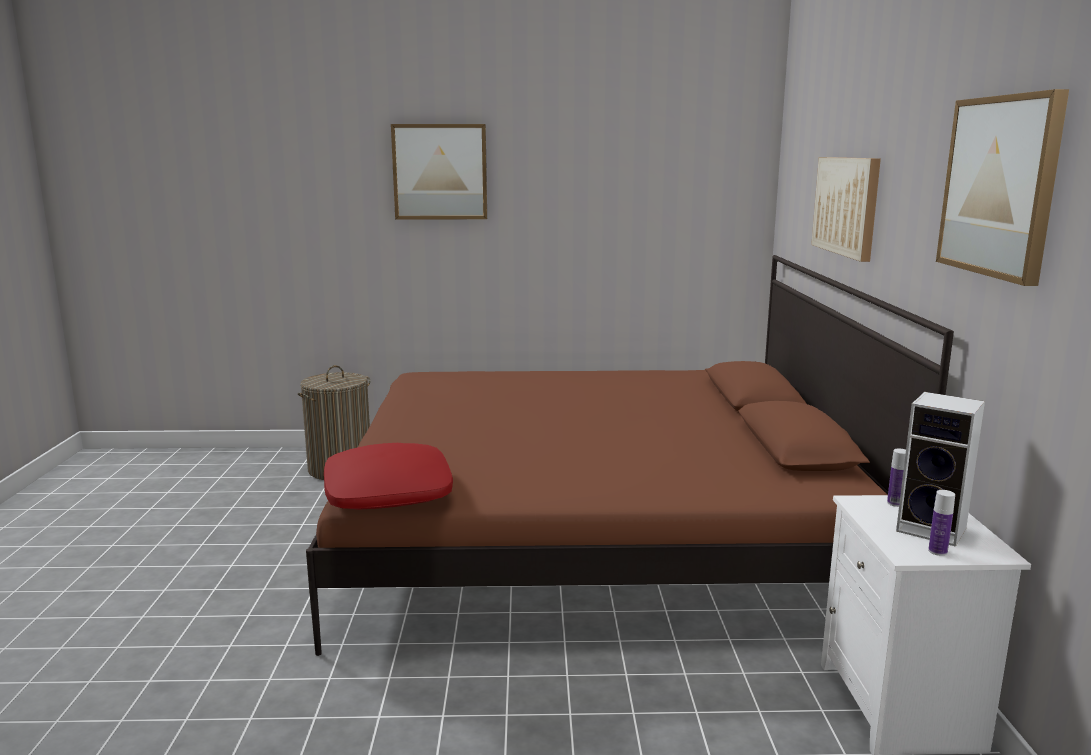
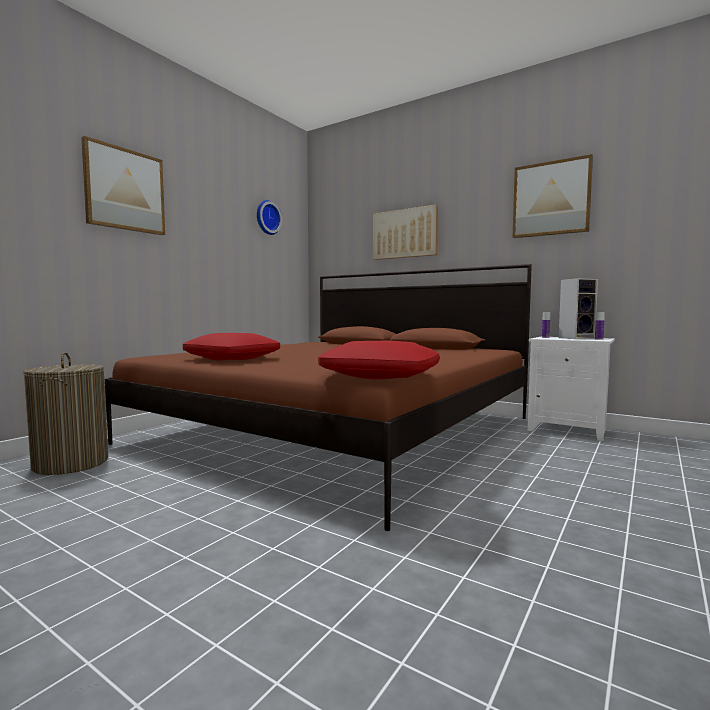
camera: 55 degrees left, 10 degrees down
none -> red pillow [183,333,280,360]
none -> wall clock [257,200,282,235]

